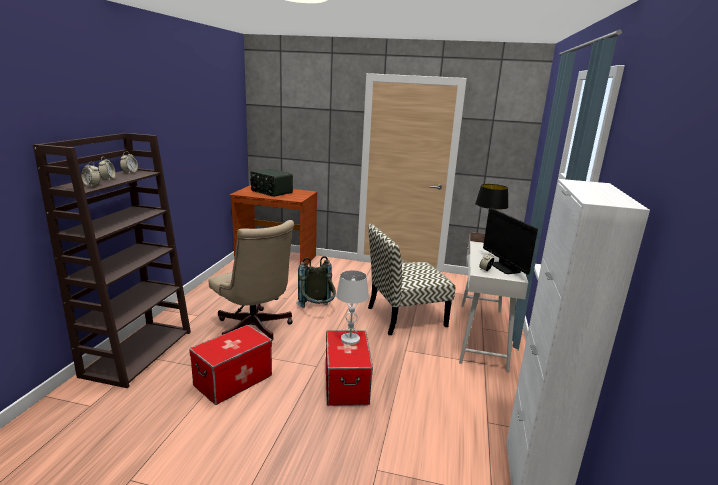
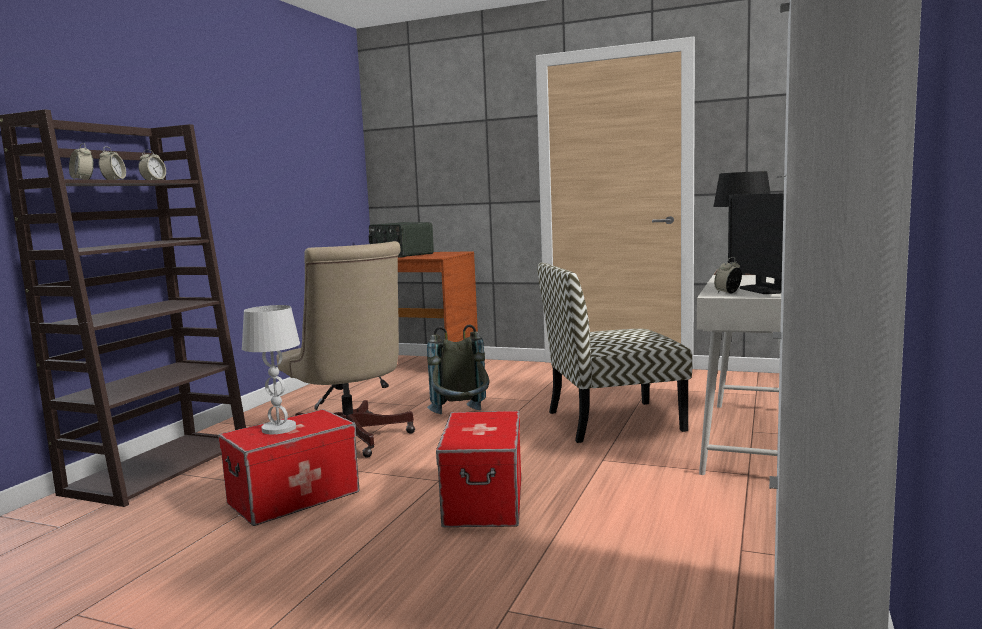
camera: 10 degrees right, 10 degrees down
white table lamp [336,270,369,345] -> white table lamp moved to [242,305,300,434]

